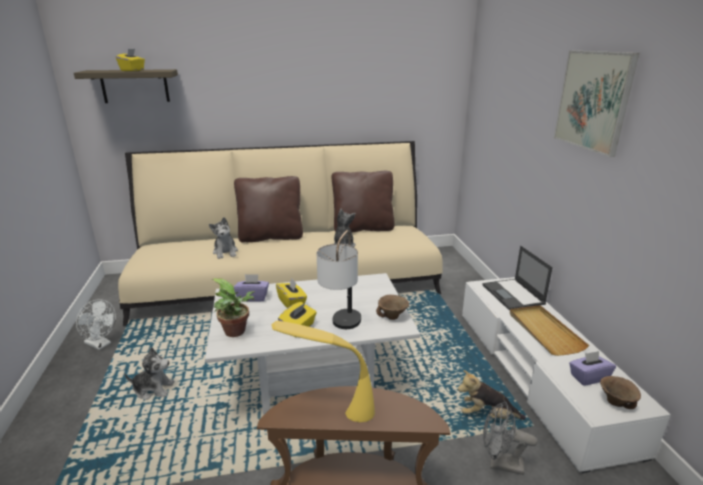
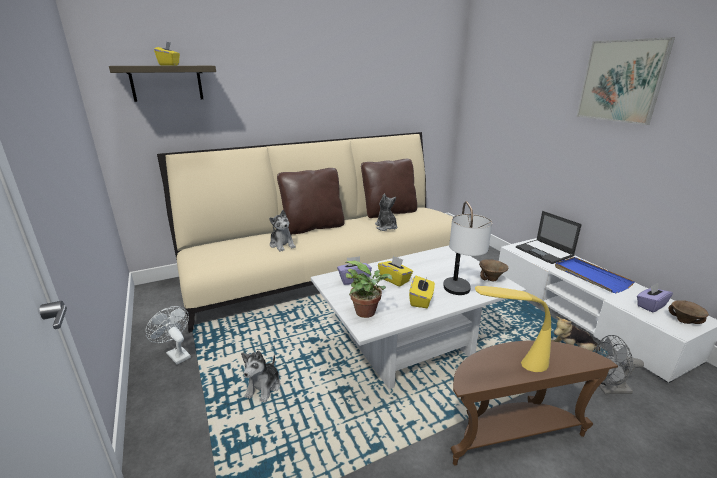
camera: 15 degrees left, 0 degrees up
white fan [76,299,116,350] -> white fan turned 150 degrees counterclockwise [145,306,191,365]
plush toy [124,347,175,400] -> plush toy turned 120 degrees clockwise [241,351,280,402]
beige tray [510,305,589,356] -> blue tray [555,257,635,293]

